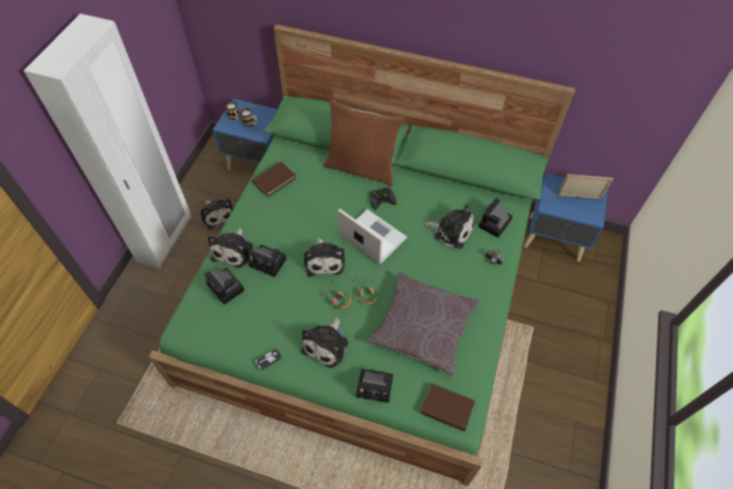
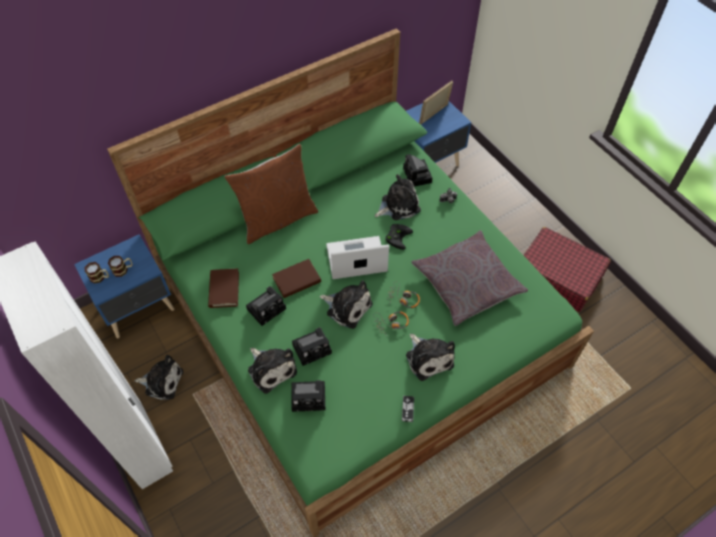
camera: 50 degrees left, 0 degrees up
camera [356,369,393,403] -> camera moved to [246,286,286,326]
black game controller [370,188,396,210] -> black game controller moved to [385,224,413,250]
brown book [421,384,475,432] -> brown book moved to [272,259,321,298]
none -> red suitcase [524,227,611,312]

